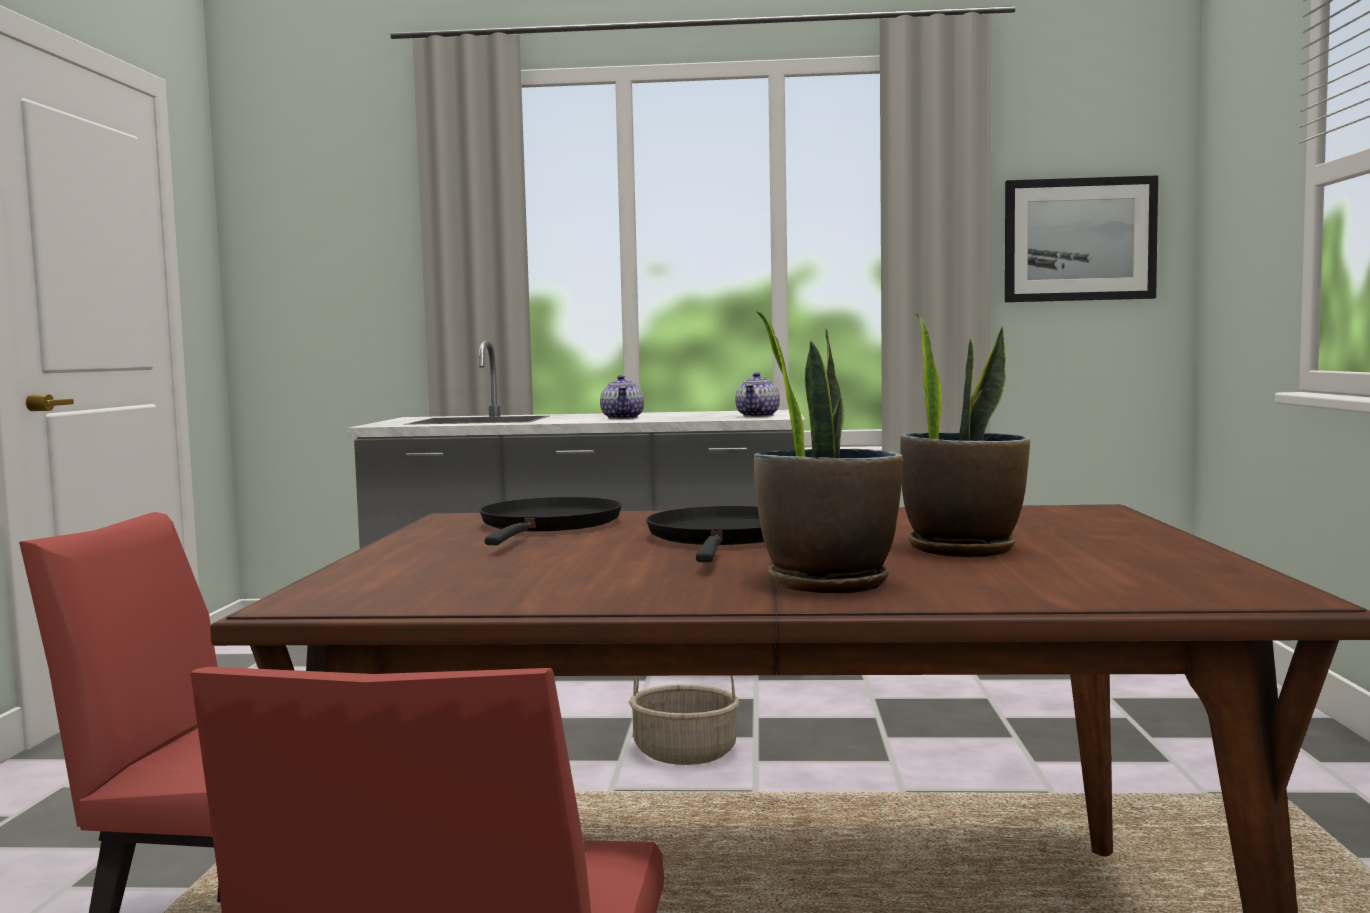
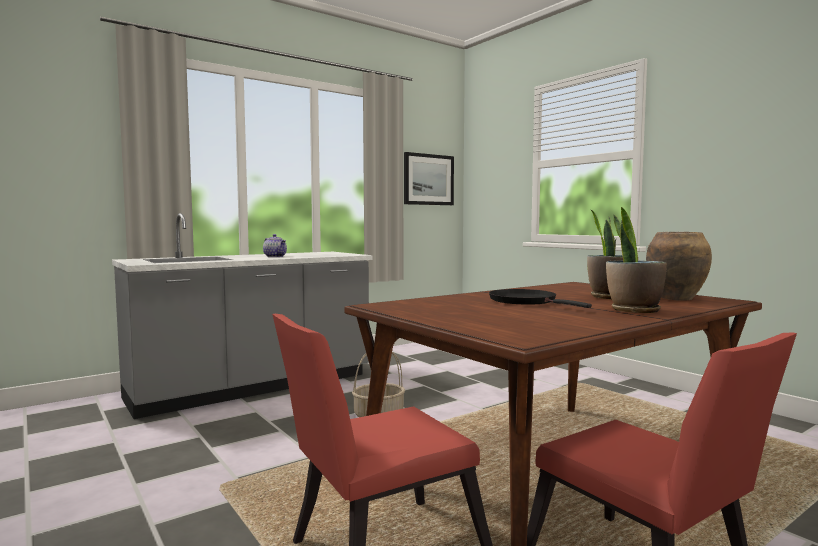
camera: 40 degrees left, 0 degrees up
black frying pan [479,497,622,545] -> none
teapot [735,372,780,417] -> none
none -> brown vase [646,232,712,301]

